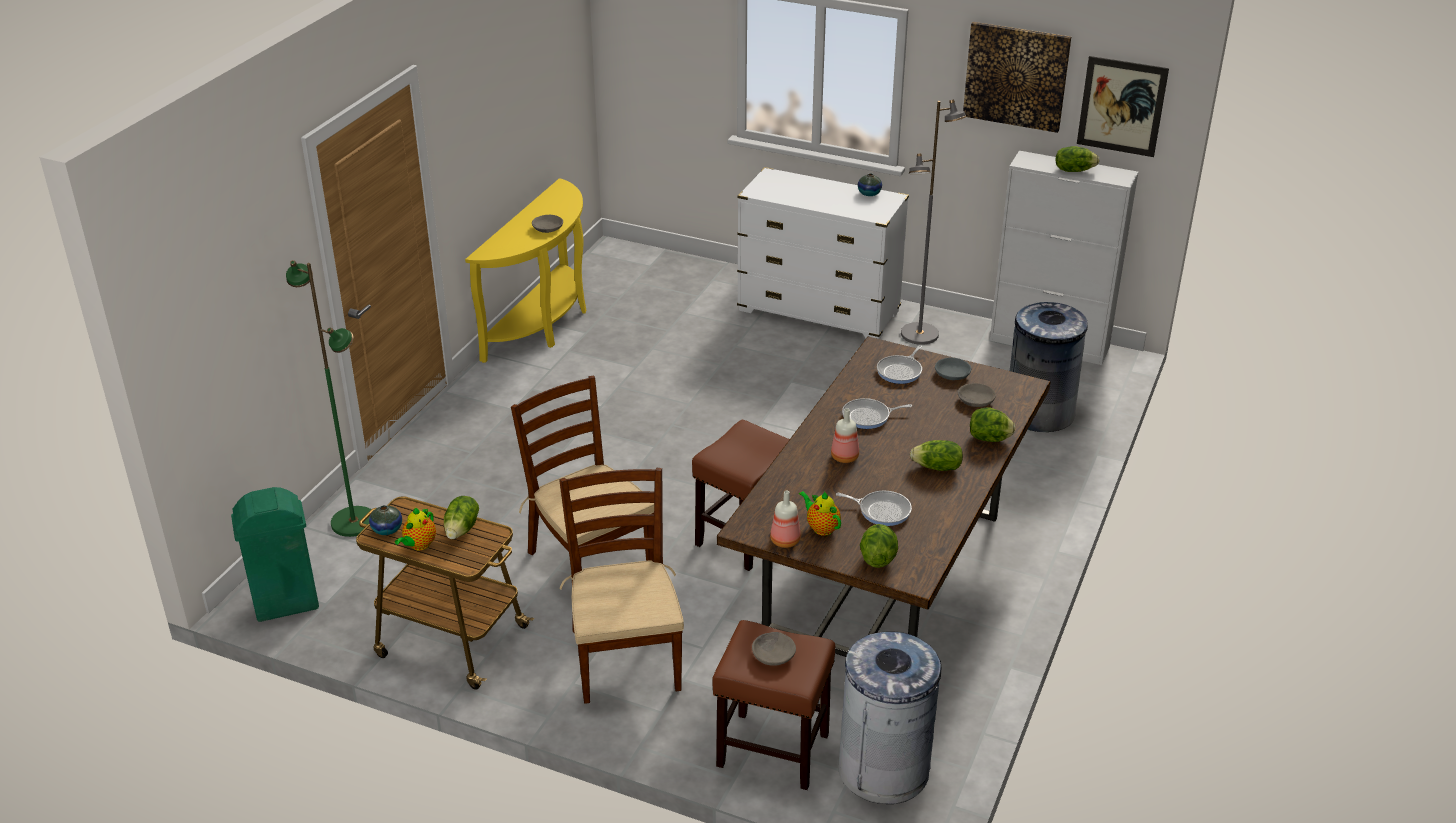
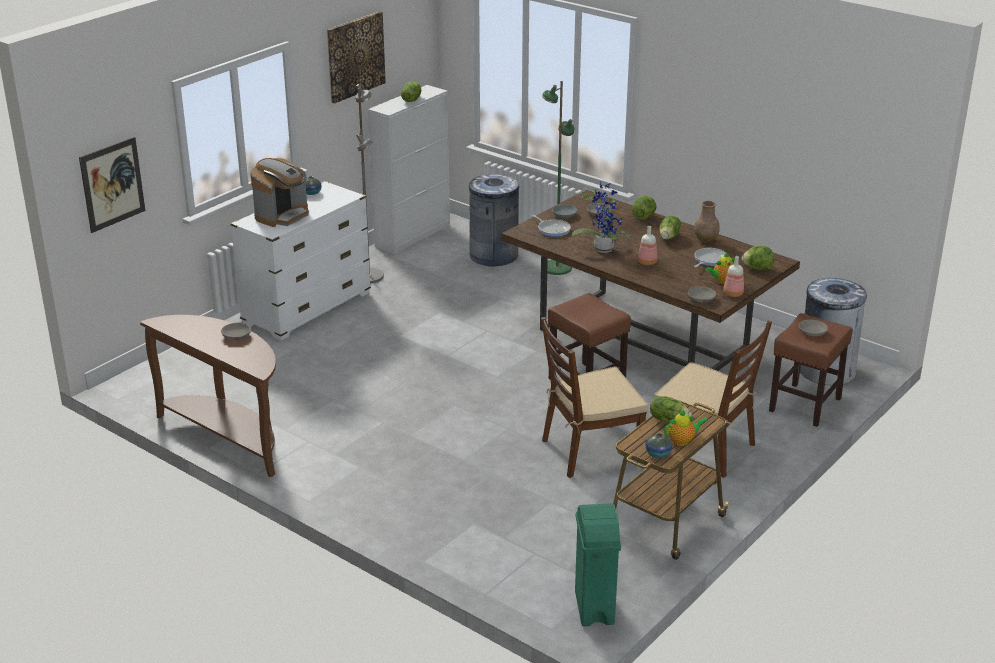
camera: 75 degrees left, 5 degrees down
green floor lamp [286,260,371,537] -> green floor lamp moved to [542,81,574,275]
teapot [395,508,436,550] -> teapot turned 60 degrees counterclockwise [664,410,708,446]
yellow console table [465,178,586,363] -> brown console table [140,315,276,477]
brown chair [559,468,684,704] -> brown chair turned 150 degrees counterclockwise [654,321,772,478]
frying pan [842,398,912,429] -> potted plant [572,181,632,253]
picture [1077,56,1169,157] -> picture moved to [79,137,145,233]
none -> coffee machine [250,158,309,227]
none -> grey bowl [688,286,716,303]
none -> brown vase [694,201,720,242]

